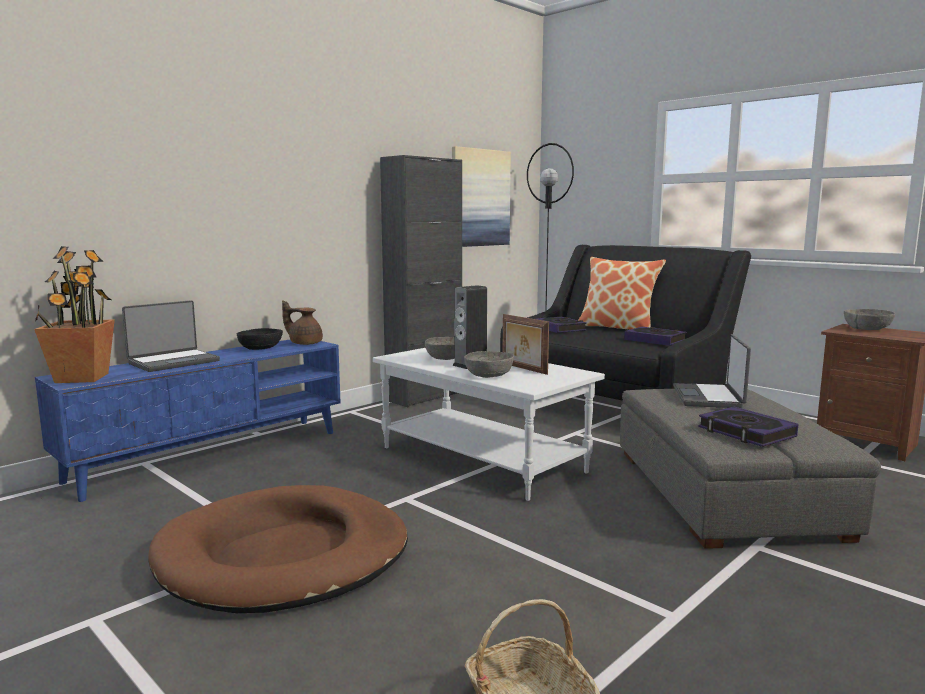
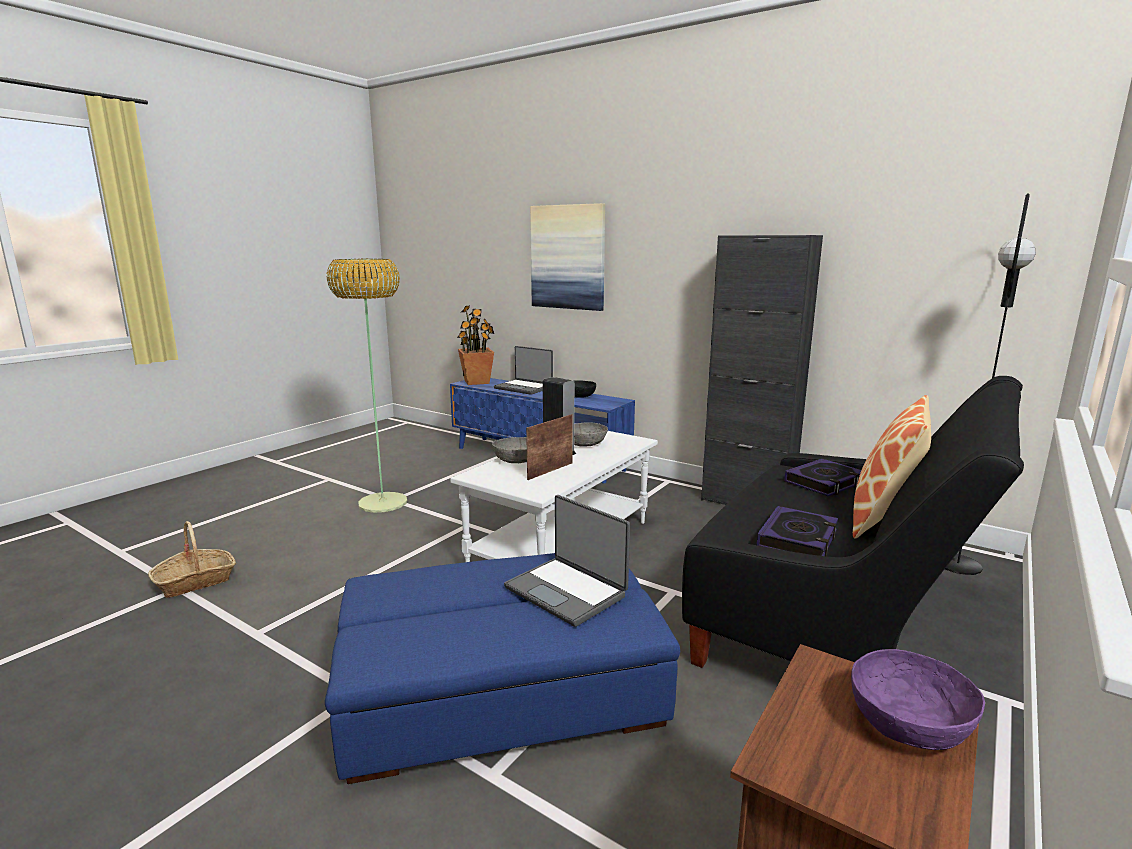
camera: 80 degrees right, 5 degrees up
brown dog bed [148,485,408,613] -> floor lamp [326,258,407,513]
brown teapot [282,300,323,345] -> none
picture [452,146,511,247] -> picture moved to [530,203,605,311]
grey ottoman [620,389,881,549] -> blue ottoman [325,553,680,784]
laptop [673,334,751,408] -> laptop turned 135 degrees counterclockwise [504,495,630,627]
book [698,407,799,447] -> none
grey bowl [844,309,895,330] -> purple bowl [851,649,985,750]

